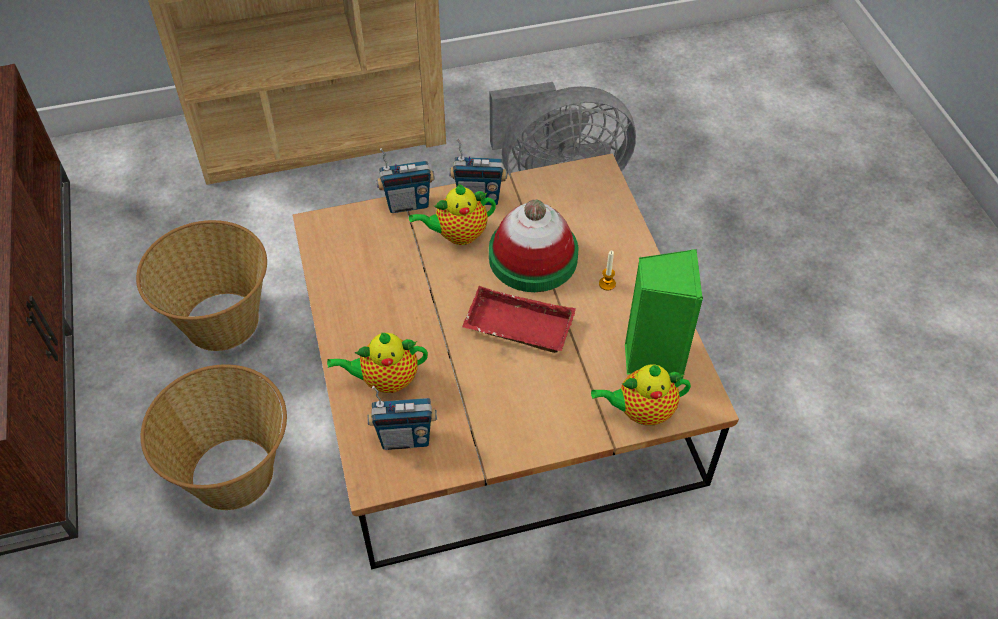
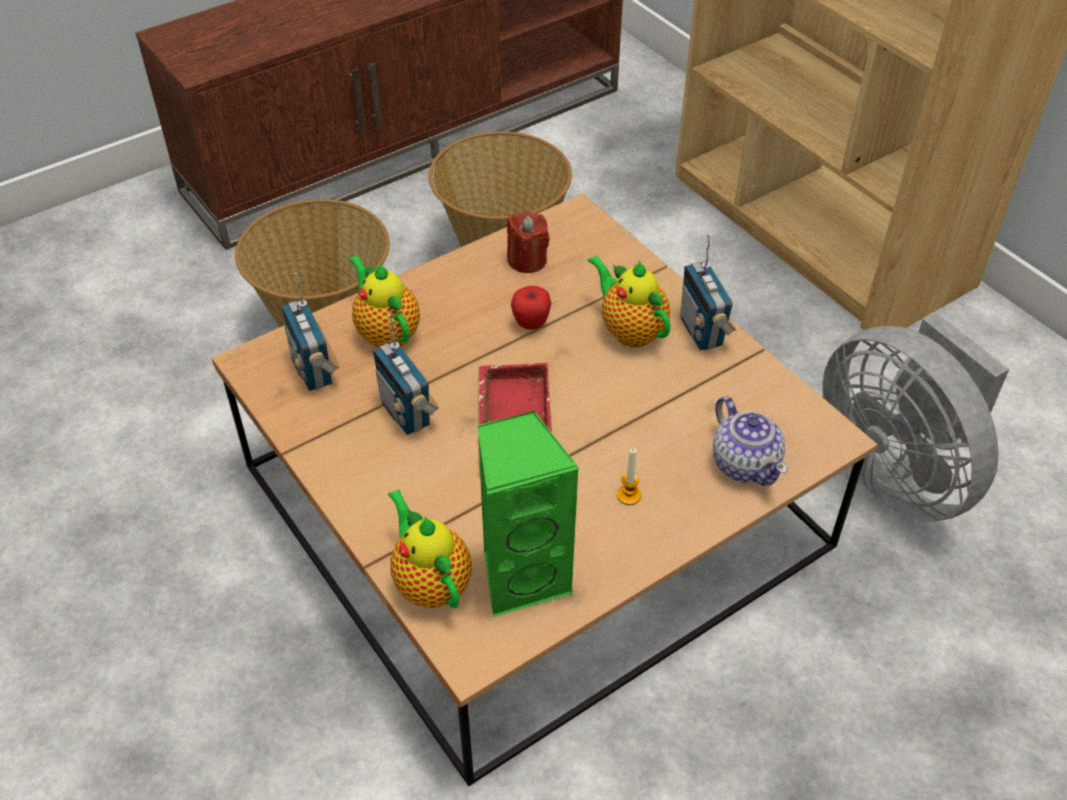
camera: 70 degrees right, 5 degrees down
radio [376,148,435,213] -> radio moved to [373,315,439,435]
hat [489,199,579,292] -> none
none -> red candle [507,210,550,273]
none -> apple [511,286,552,330]
none -> teapot [713,396,788,486]

